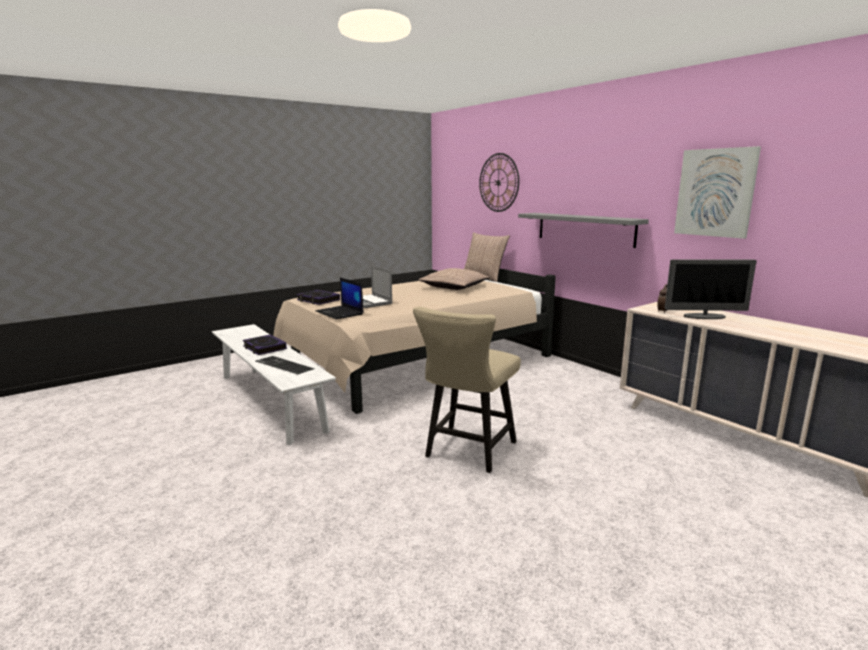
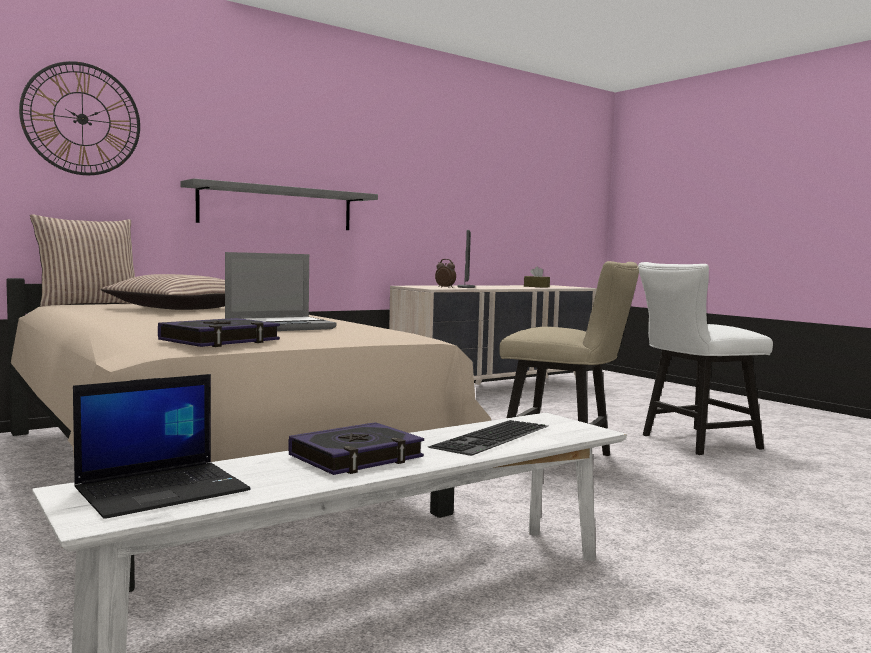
camera: 90 degrees left, 10 degrees down
laptop [316,278,364,319] -> laptop moved to [73,374,251,519]
picture [674,146,761,239] -> none
none -> brown tissue box [524,267,550,288]
none -> white chair [638,262,773,455]

